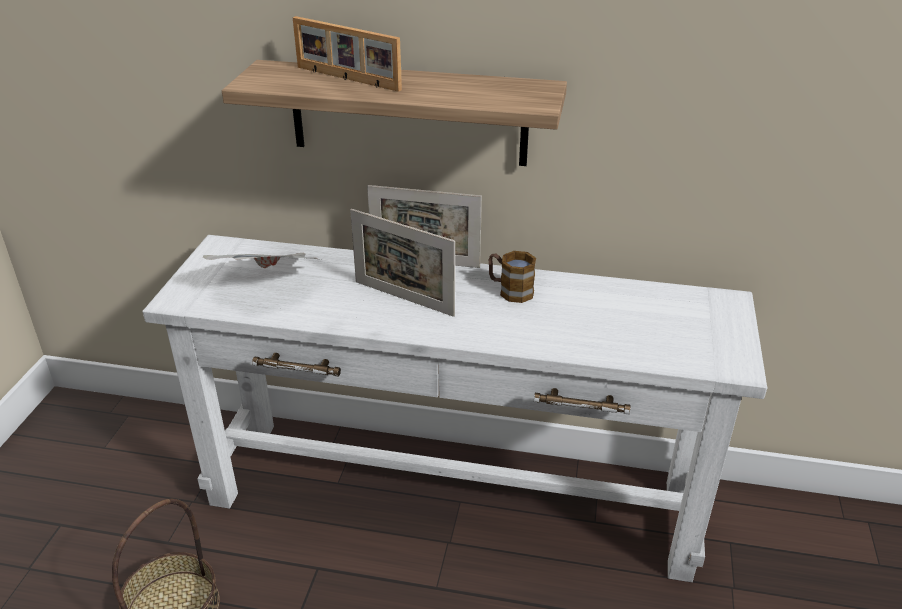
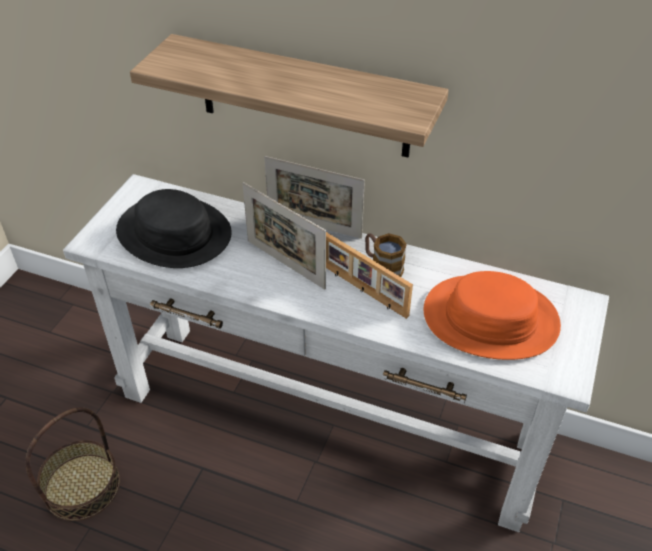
camera: 10 degrees right, 10 degrees up
newspaper [203,253,321,268] -> black hat [116,189,232,268]
picture frame [293,16,402,92] -> picture frame moved to [326,232,413,319]
none -> orange hat [424,271,561,360]

